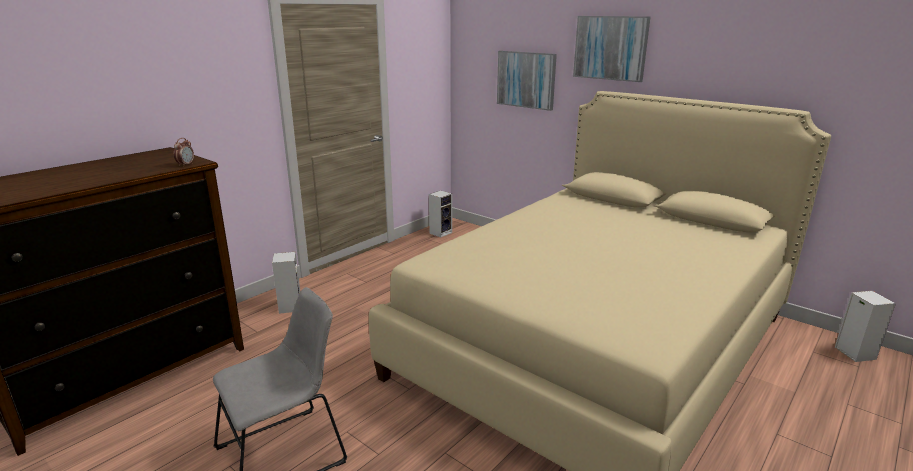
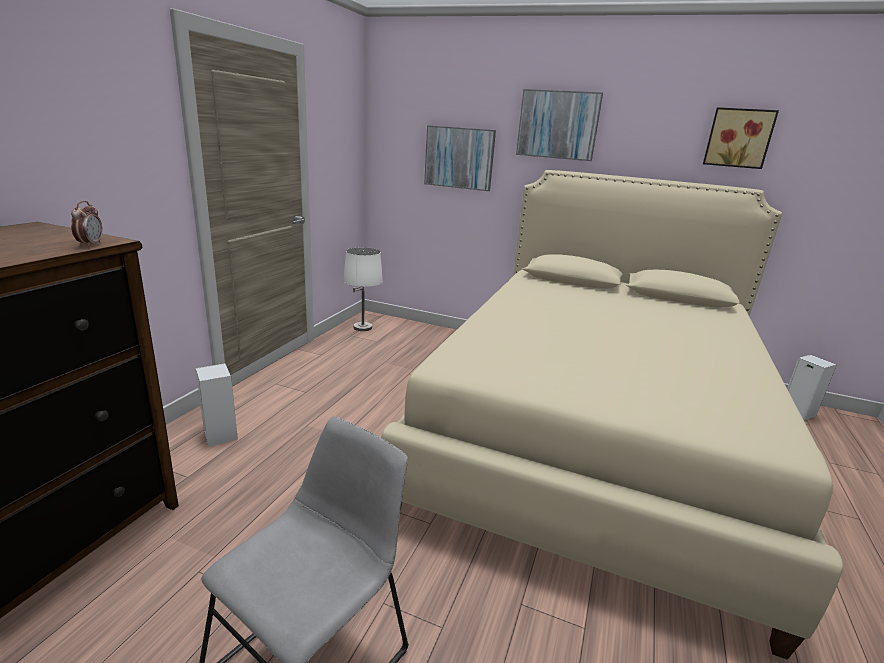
camera: 20 degrees left, 0 degrees up
speaker [429,190,452,237] -> white table lamp [343,247,383,331]
none -> picture [703,107,779,169]

